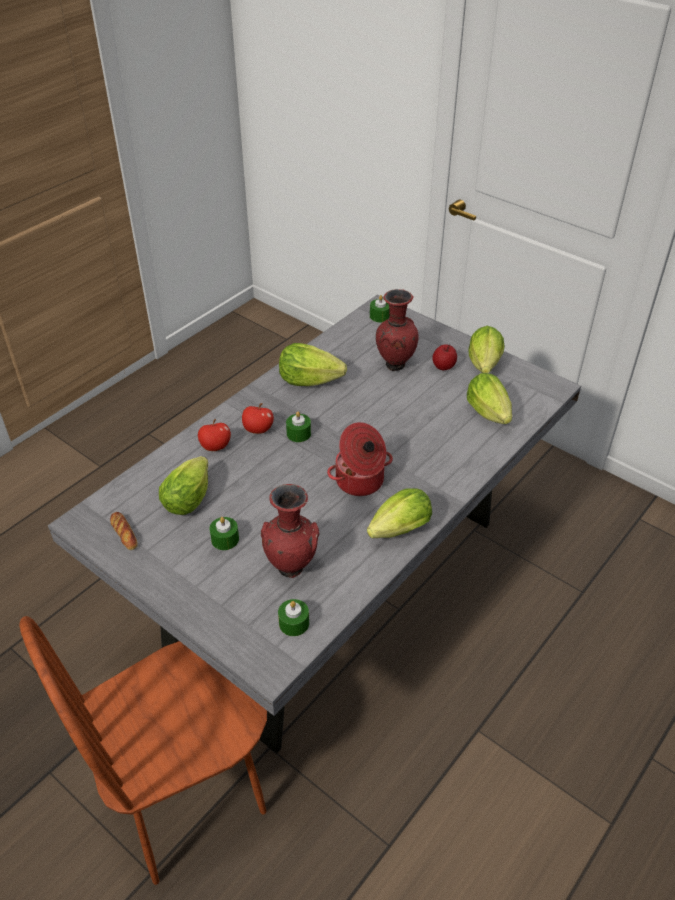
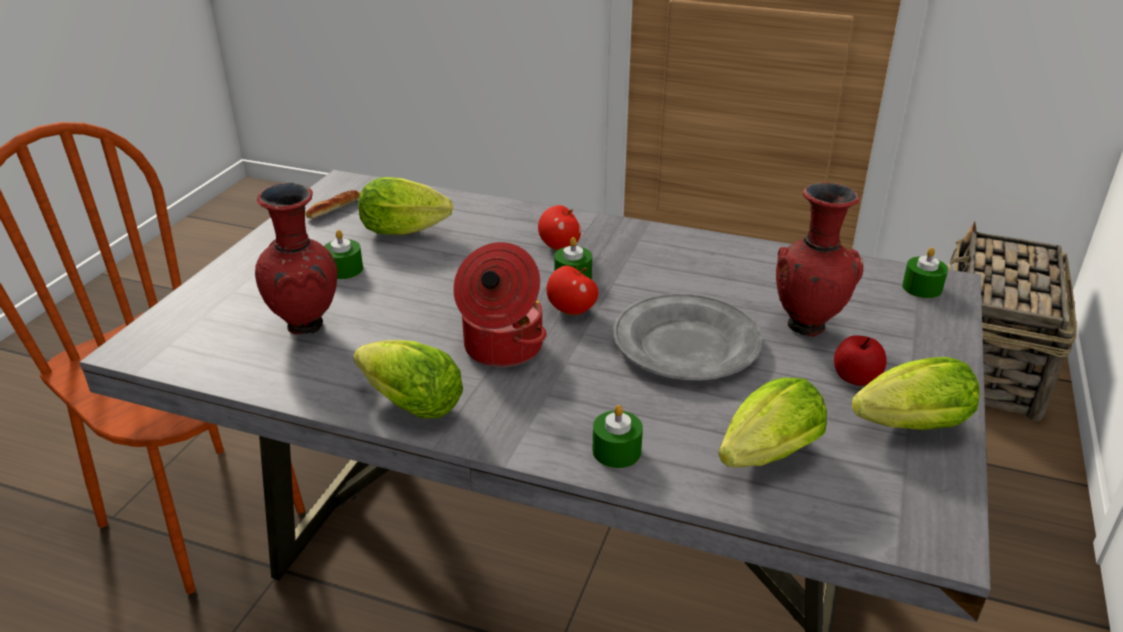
camera: 70 degrees right, 10 degrees down
apple [198,419,231,451] -> apple moved to [546,265,598,315]
green candle [278,599,309,636] -> green candle moved to [592,405,643,468]
lettuce [279,343,347,386] -> none
none -> grey plate [613,294,762,380]
none -> basket [947,222,1077,422]

